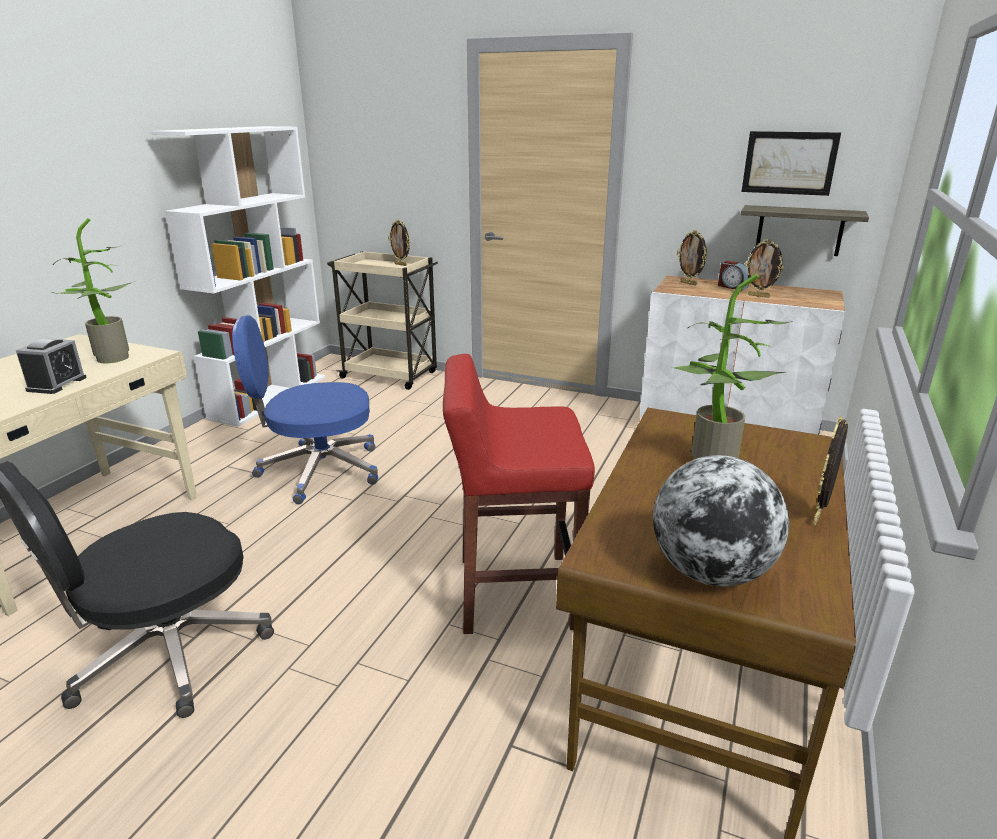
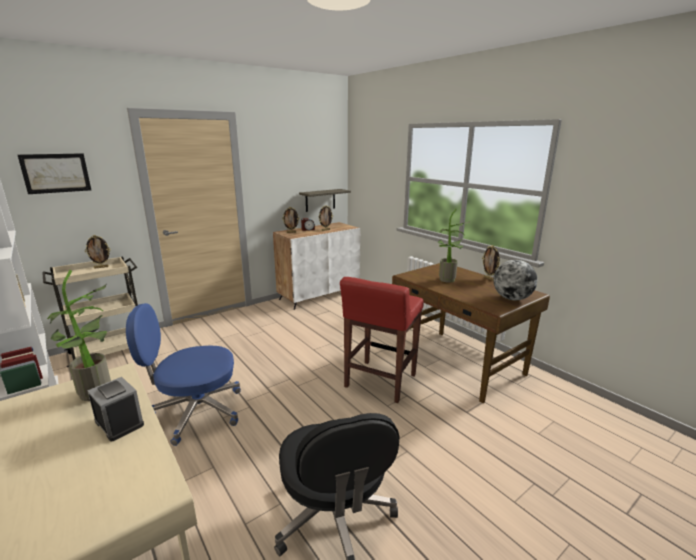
camera: 60 degrees left, 5 degrees down
blue office chair [232,315,378,504] -> blue office chair turned 60 degrees clockwise [126,303,241,446]
picture [741,131,841,196] -> picture moved to [18,153,91,194]

